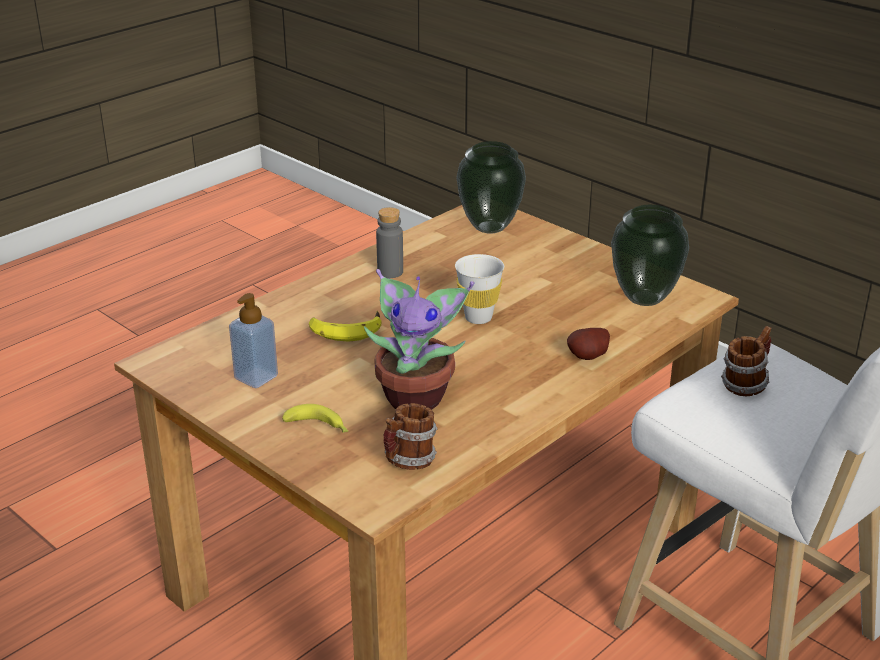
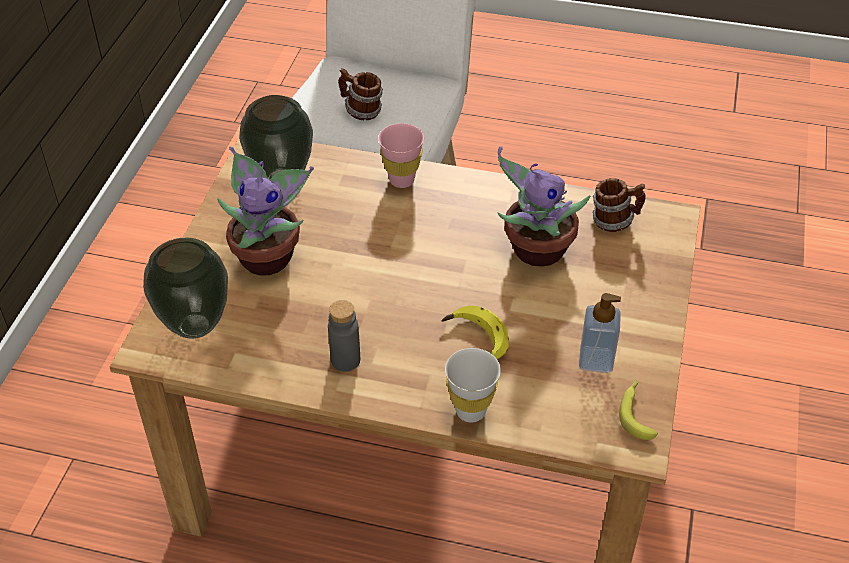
camera: 120 degrees left, 15 degrees up
banana [282,404,348,433] -> banana moved to [619,379,658,440]
white cup [455,254,504,324] -> white cup moved to [445,348,501,423]
potato [567,328,610,360] -> pink cup [378,123,424,188]
none -> potted plant [217,146,314,276]

